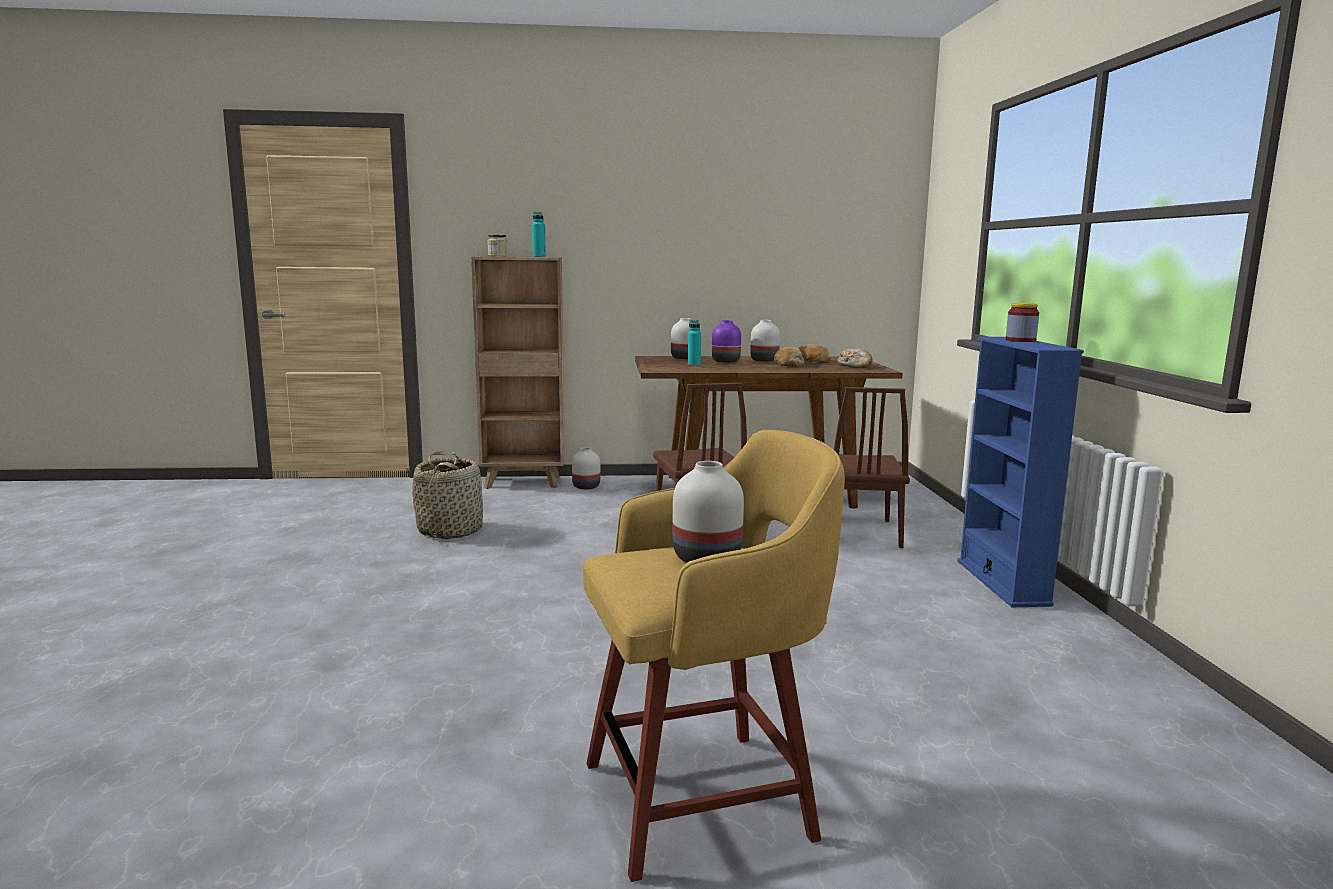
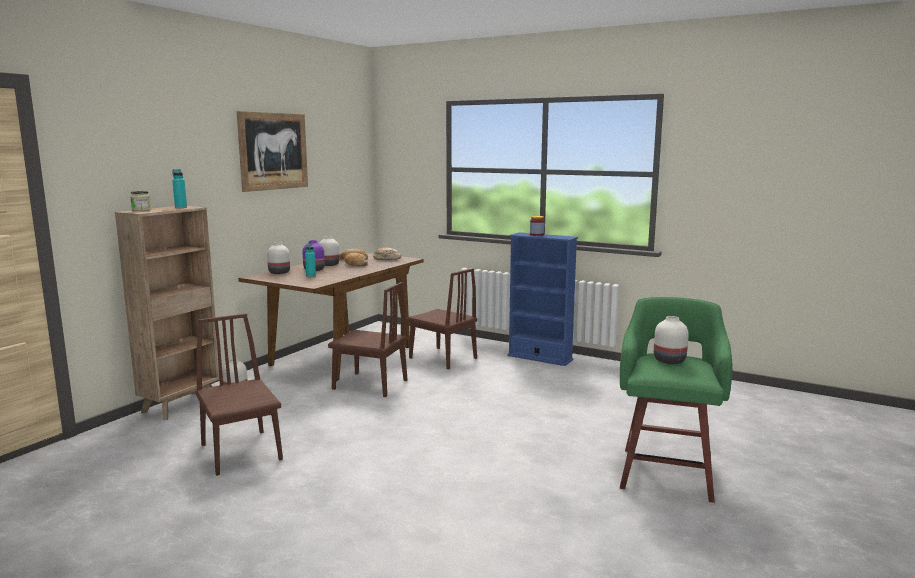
camera: 55 degrees left, 0 degrees up
basket [412,451,483,539] -> brown chair [195,313,283,476]
yellow stool [583,430,845,882] -> green stool [620,297,732,503]
none -> picture [237,111,308,192]

